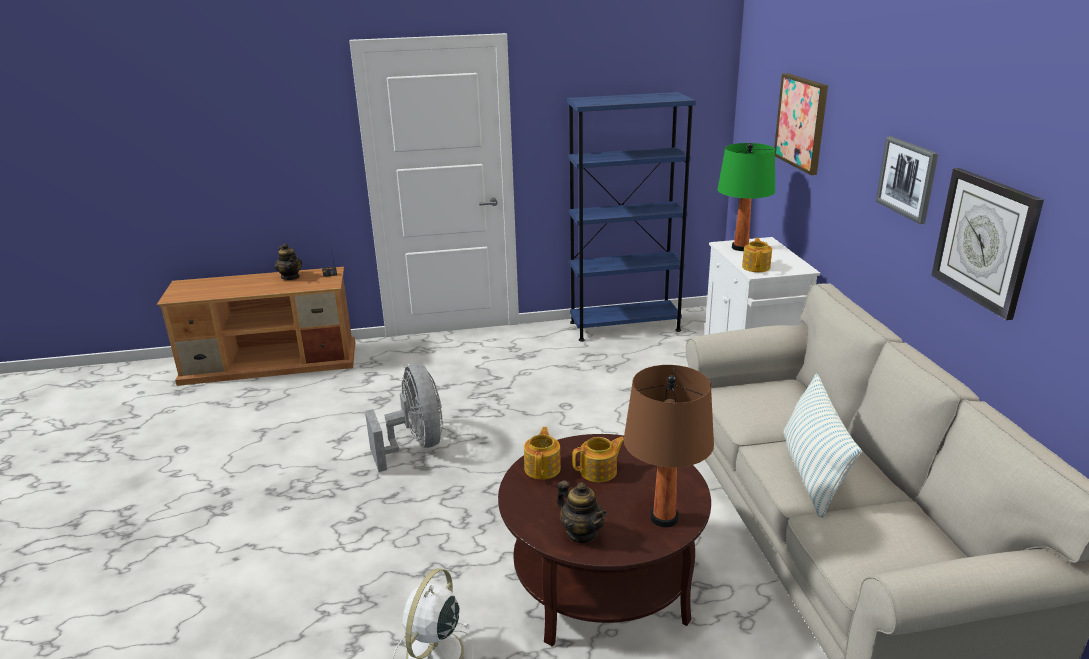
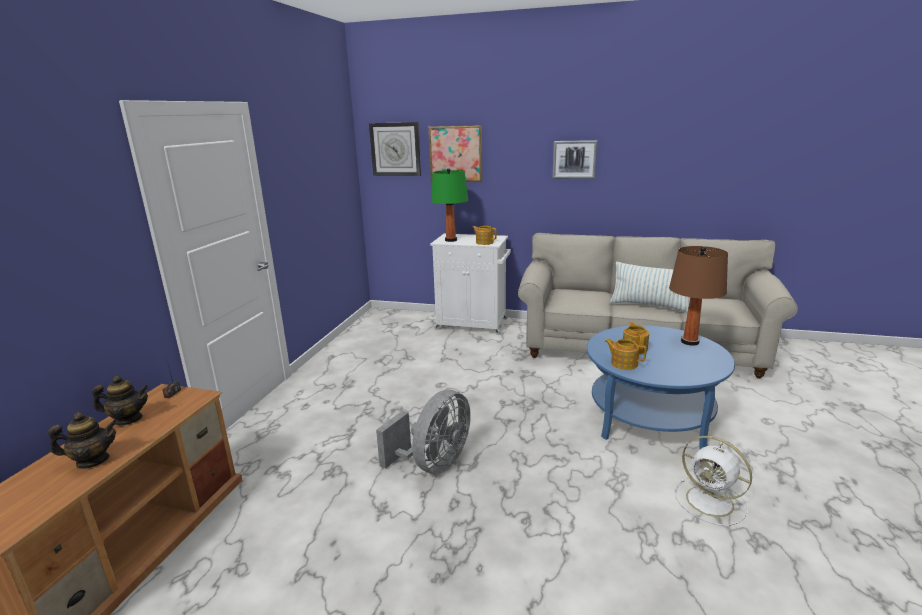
camera: 65 degrees left, 5 degrees down
grey fan [365,363,443,472] -> grey fan turned 120 degrees clockwise [376,390,471,474]
brown coffee table [498,434,711,646] -> blue coffee table [587,325,735,450]
teapot [557,480,607,543] -> teapot moved to [48,412,117,469]
blue bookcase [567,92,696,342] -> none
wall clock [931,168,1044,320] -> wall clock moved to [369,122,421,176]

